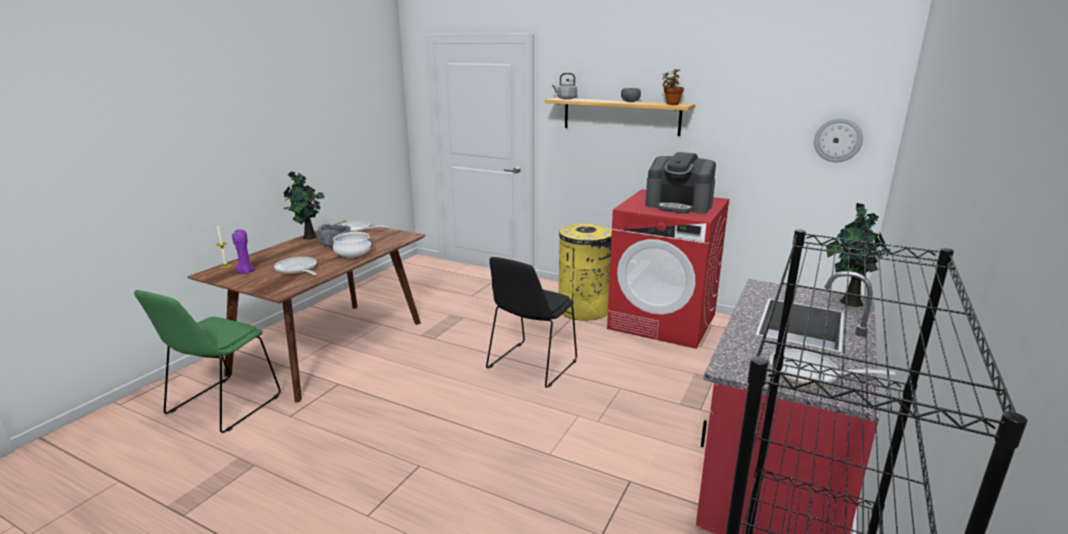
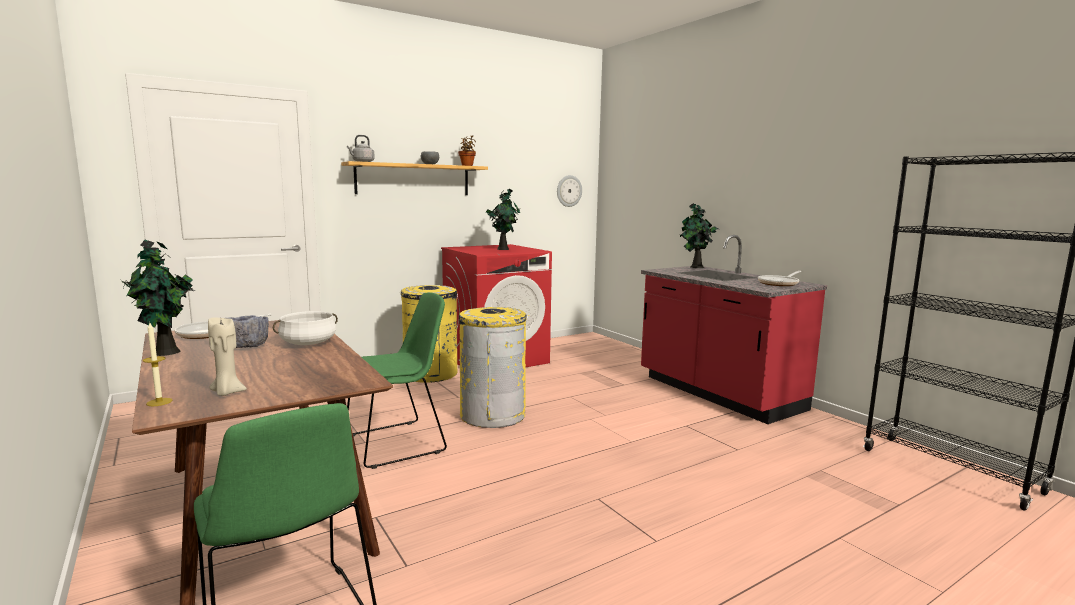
camera: 60 degrees left, 10 degrees down
purple candle [232,229,255,274] -> beige candle [208,318,247,396]
frying pan [274,257,317,275] -> none
black chair [486,257,577,388] -> yellow trash can [459,307,529,428]
coffee machine [645,152,716,214] -> potted plant [486,188,520,250]
none -> green chair [347,292,447,469]

